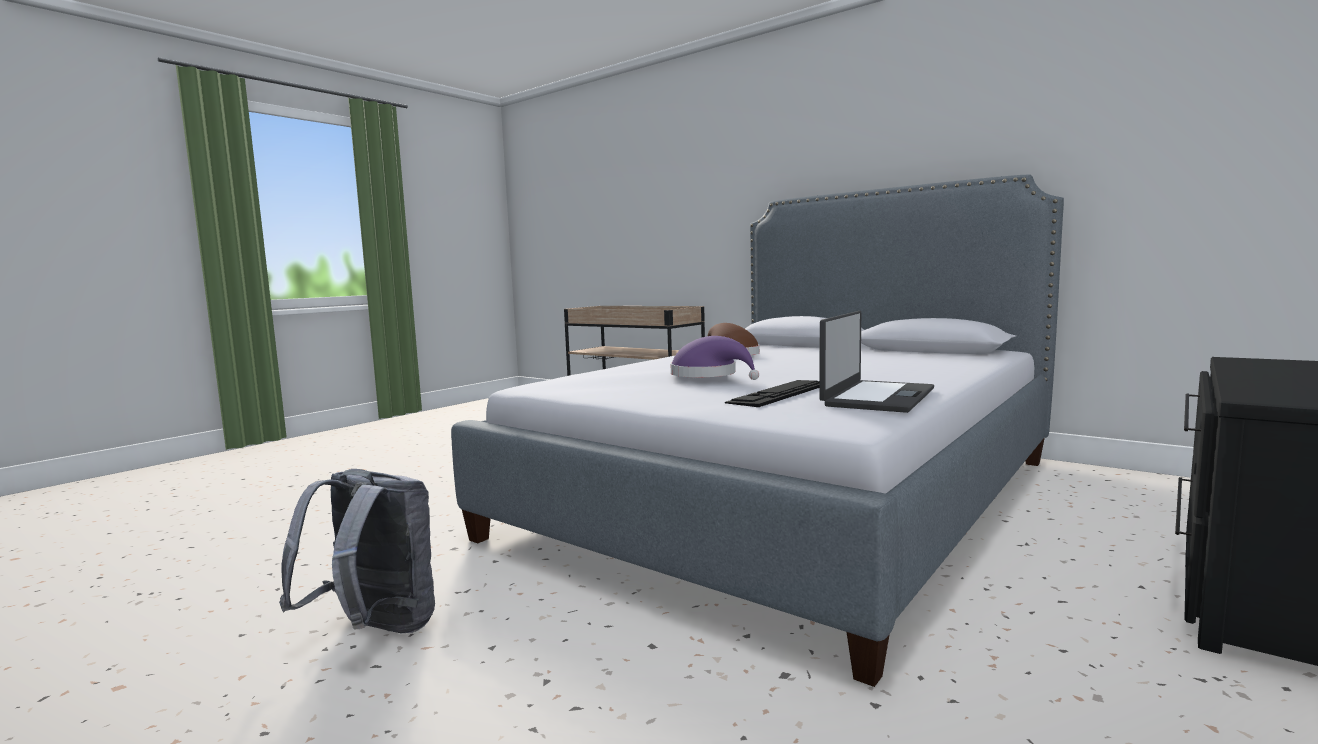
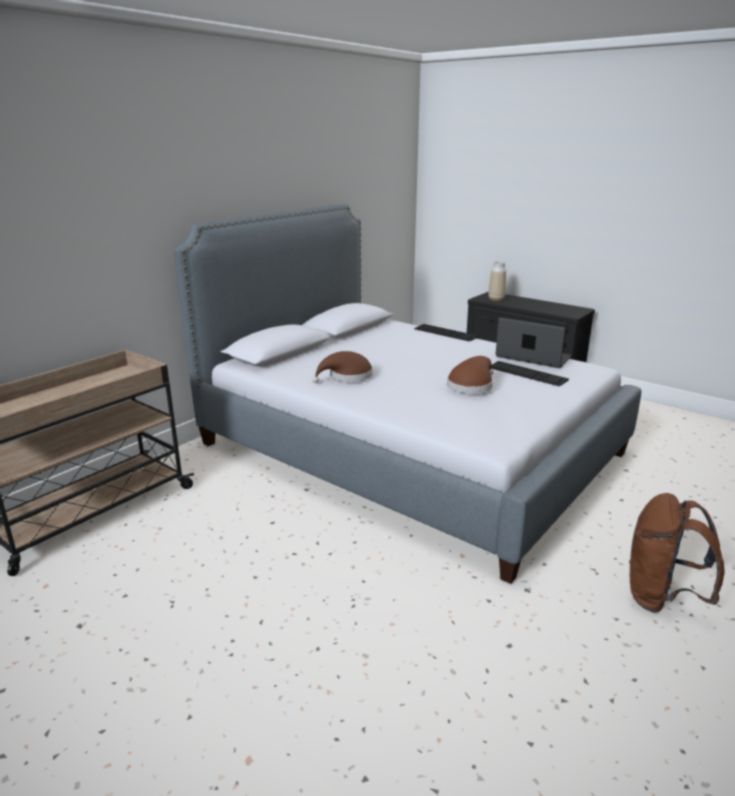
camera: 90 degrees left, 15 degrees up
grey backpack [279,469,435,633] -> brown backpack [629,493,724,613]
purple hat [670,336,759,380] -> brown hat [447,356,493,394]
none -> keyboard [414,324,478,342]
none -> vase [488,262,506,301]

